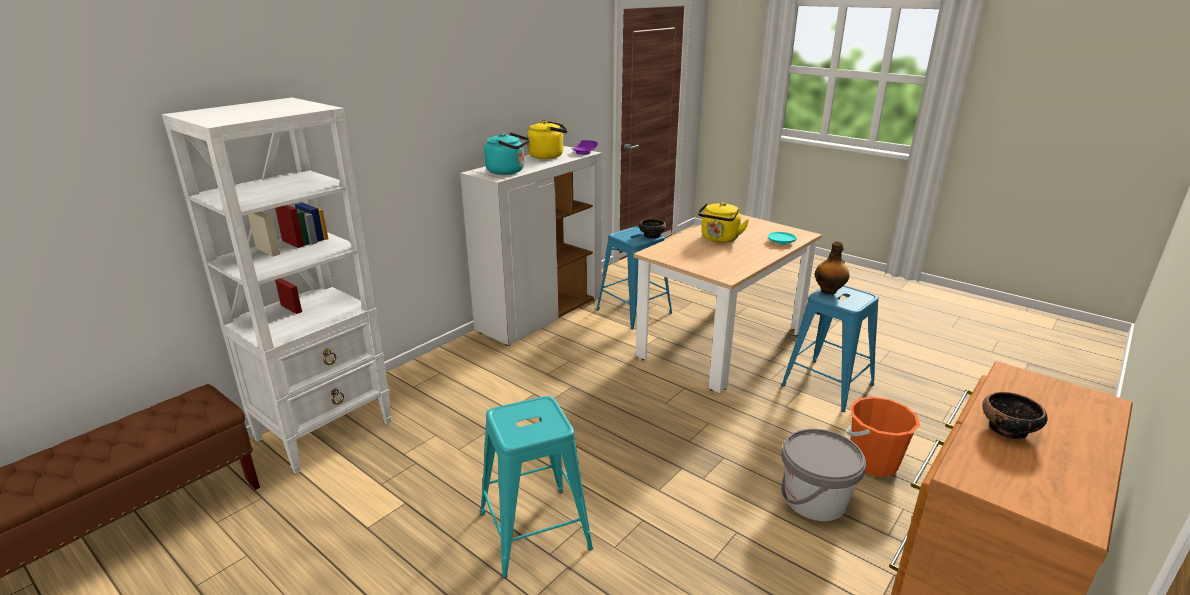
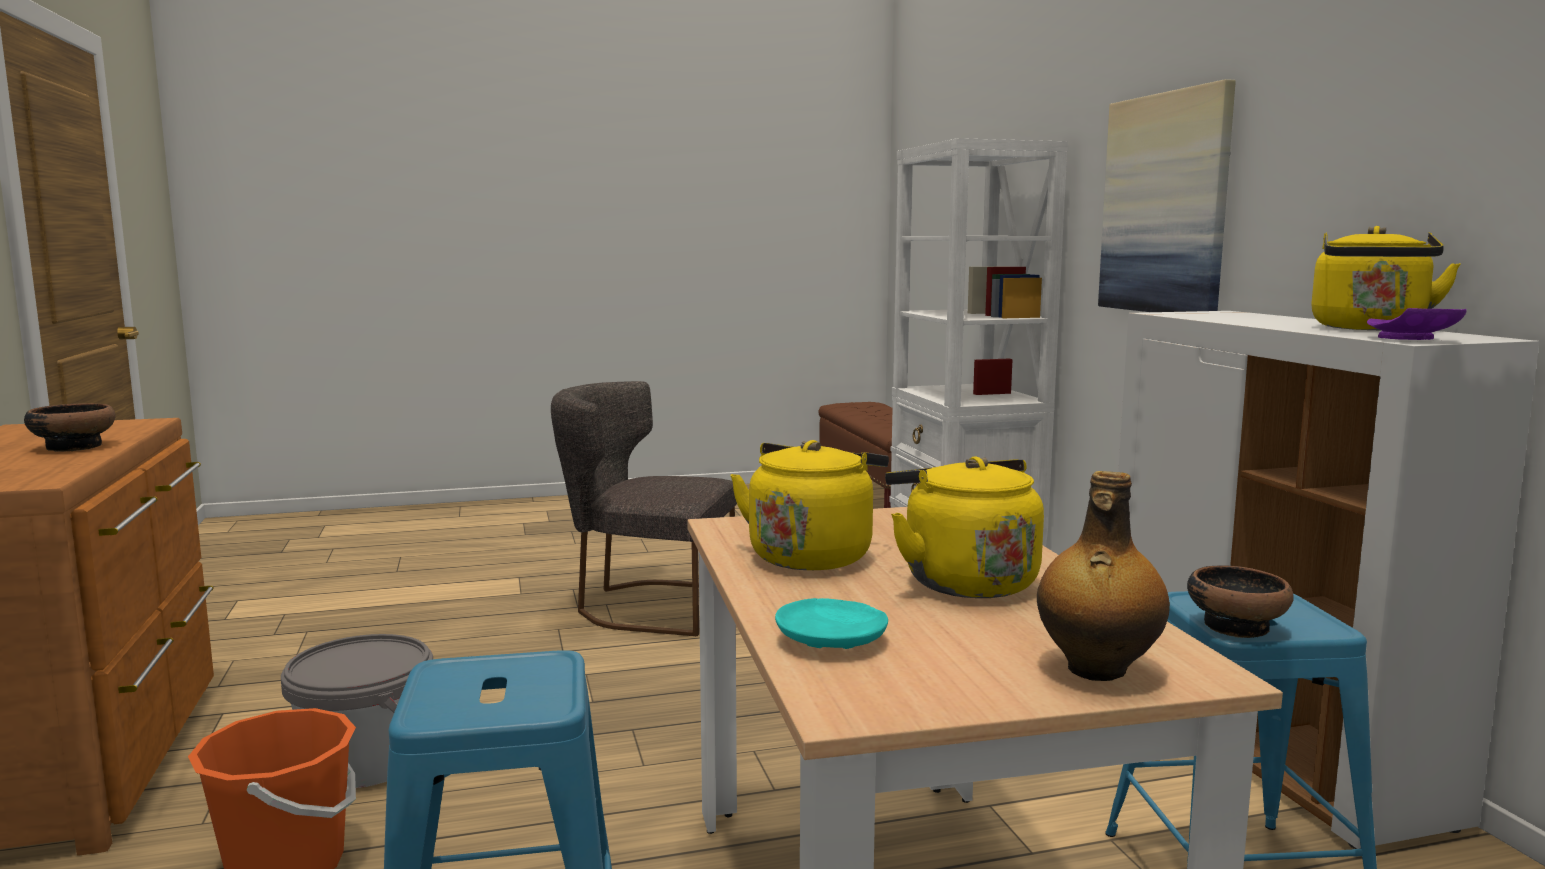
camera: 125 degrees right, 15 degrees down
turquoise stool [480,396,593,578] -> grey chair [551,381,737,636]
turquoise kettle [484,132,530,175] -> none
bottle [815,241,849,294] -> bottle moved to [1037,471,1170,681]
none -> yellow kettle [730,440,889,570]
none -> picture [1098,79,1236,312]

